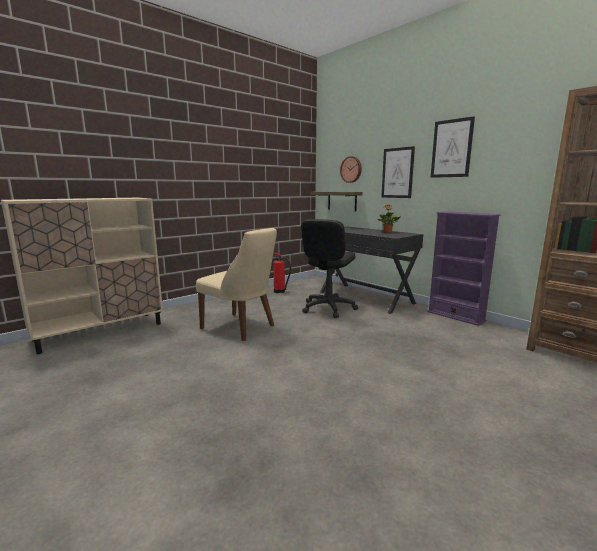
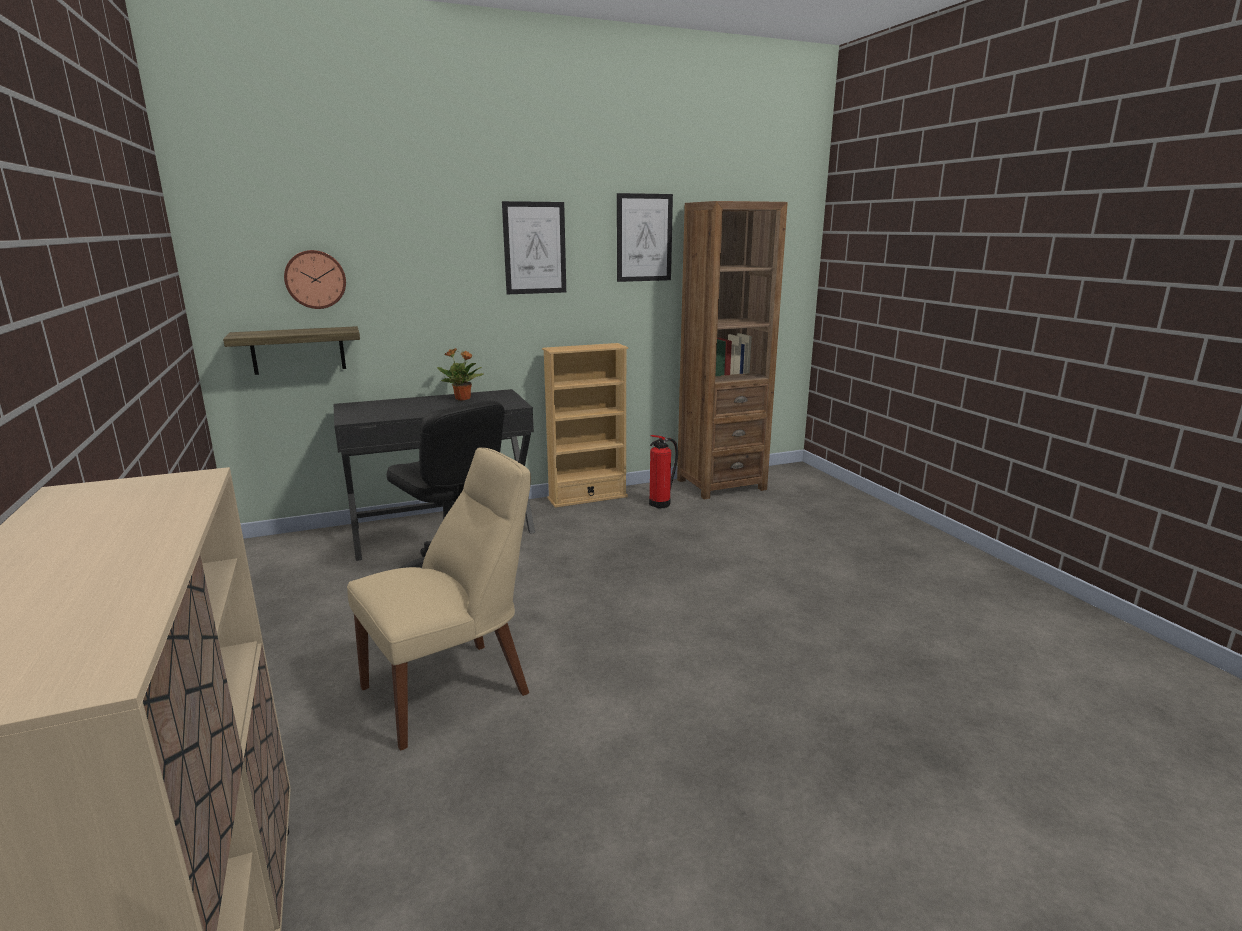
camera: 70 degrees left, 5 degrees up
fire extinguisher [273,252,291,293] -> fire extinguisher moved to [649,435,678,508]
picture [381,146,415,198] -> picture moved to [617,193,673,282]
purple bookcase [427,211,500,326] -> beige bookcase [542,343,628,508]

